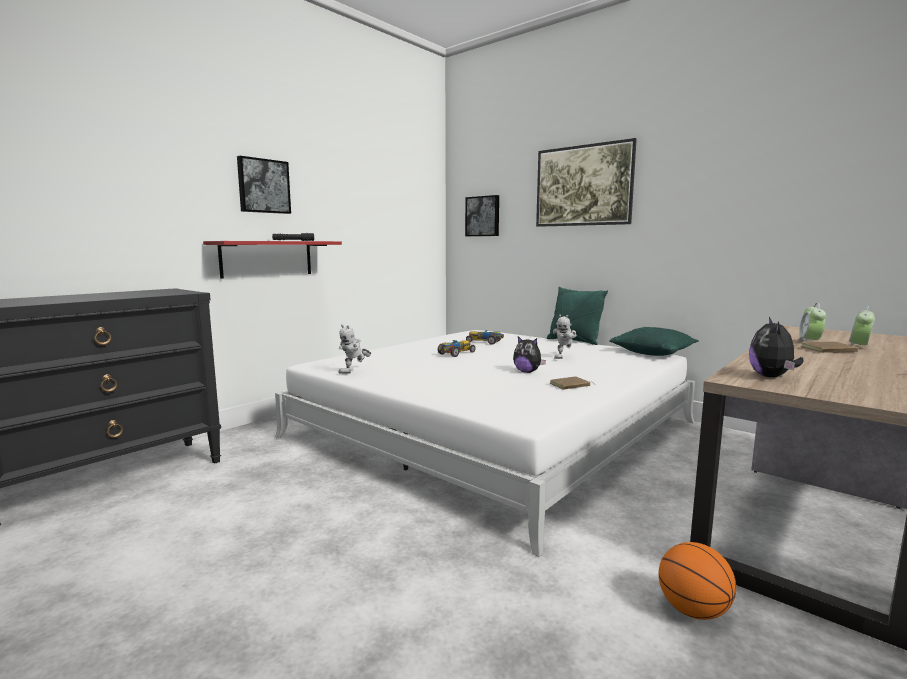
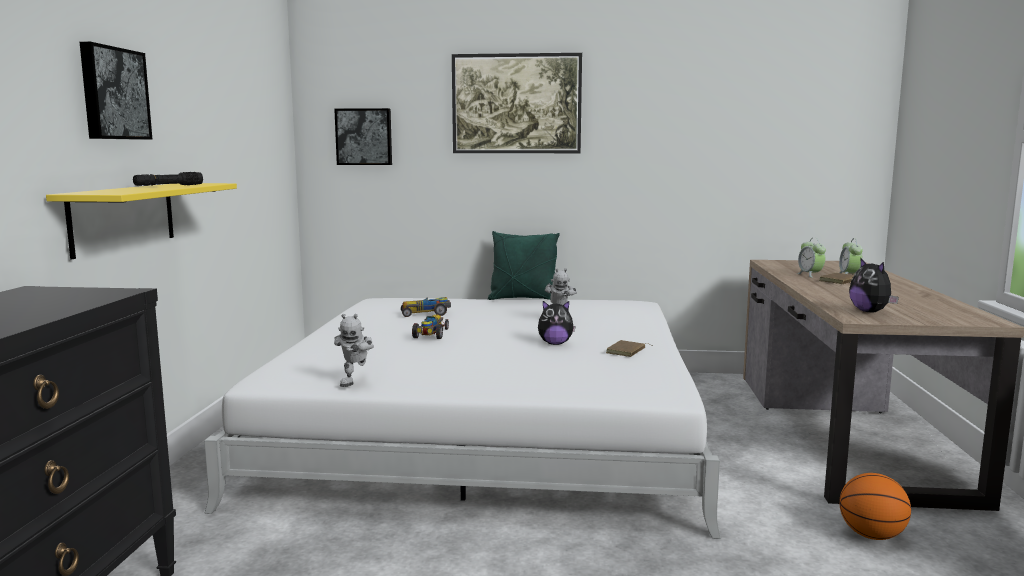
camera: 35 degrees left, 0 degrees up
red shelf [203,241,342,278] -> yellow shelf [46,183,237,259]
green pillow [609,327,699,356] -> none

